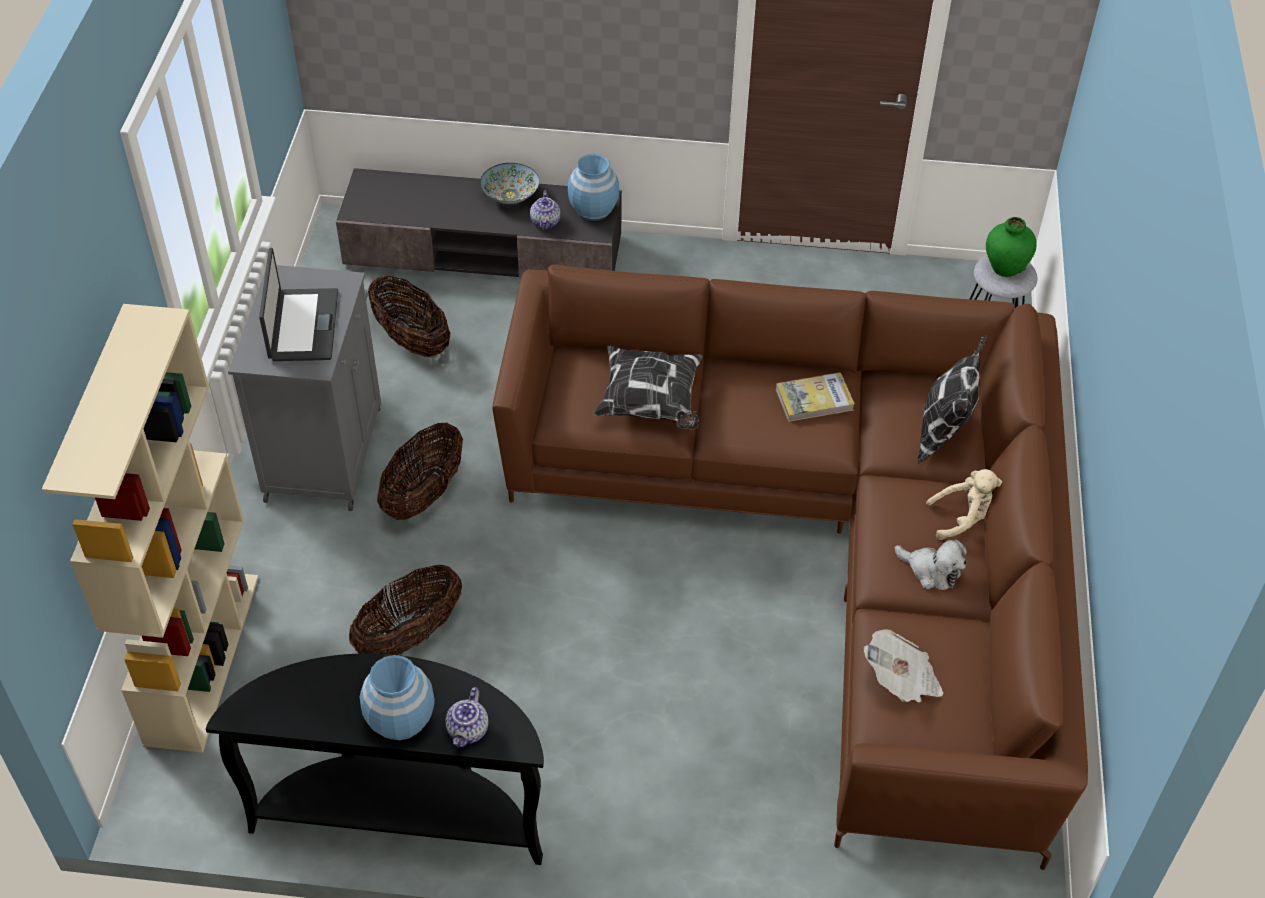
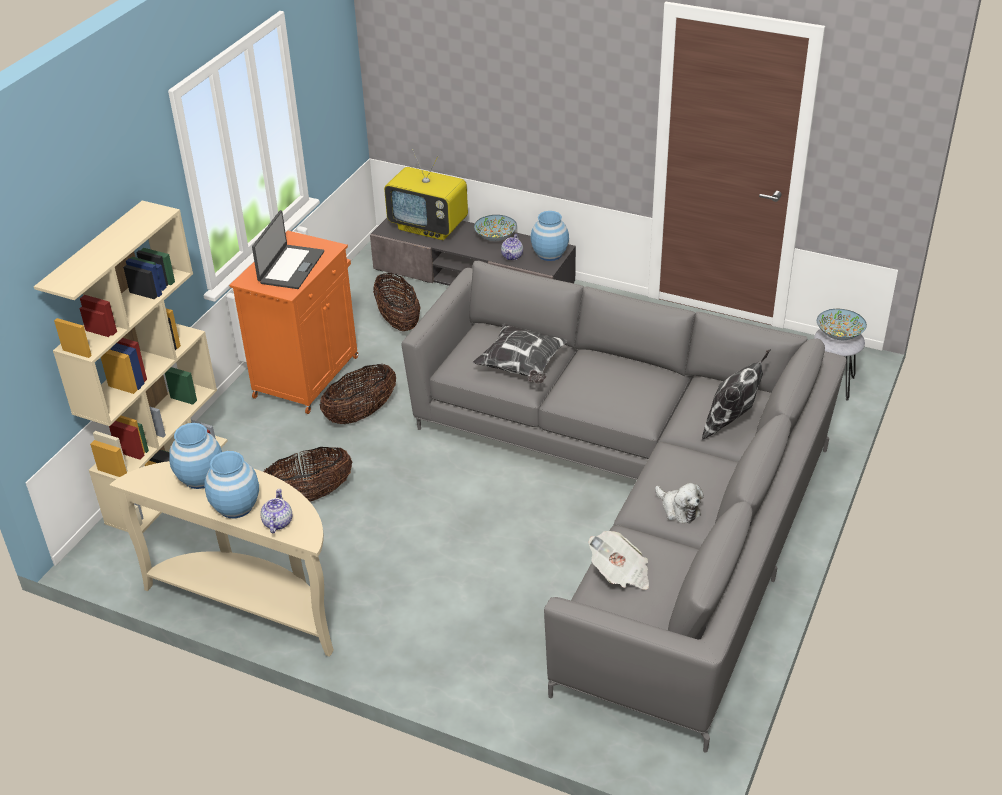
camera: 20 degrees right, 10 degrees down
black console table [206,653,544,865] -> beige console table [110,461,334,656]
grey cabinet [228,265,382,511] -> orange cabinet [229,230,358,414]
teapot [445,687,488,747] -> teapot turned 150 degrees clockwise [261,489,292,533]
brown sofa [492,265,1088,870] -> grey sofa [402,261,847,753]
book [776,372,855,422] -> none
beige plush toy [926,469,1002,540] -> none
green vase [986,217,1037,277] -> bowl [817,309,867,340]
none -> blue vase [169,423,222,489]
none -> television [384,149,468,240]

